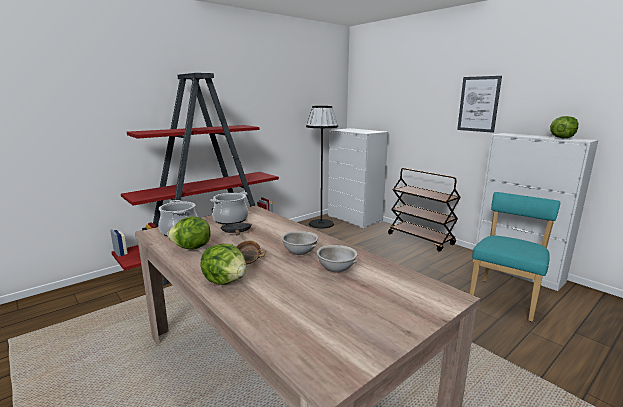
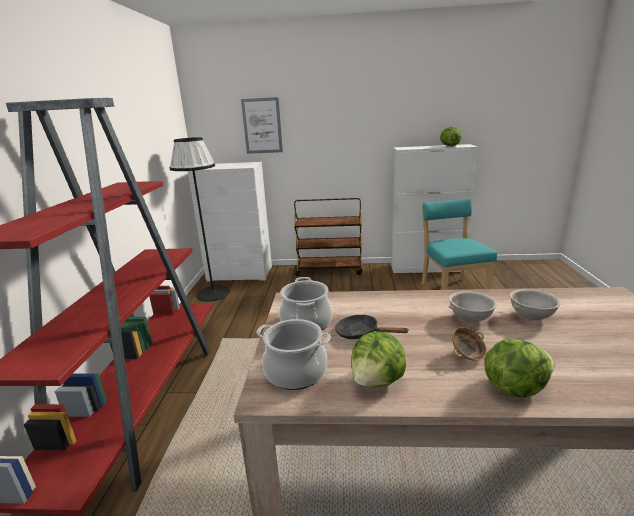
camera: 45 degrees left, 5 degrees up
picture [457,76,502,133] -> picture moved to [241,97,283,154]

